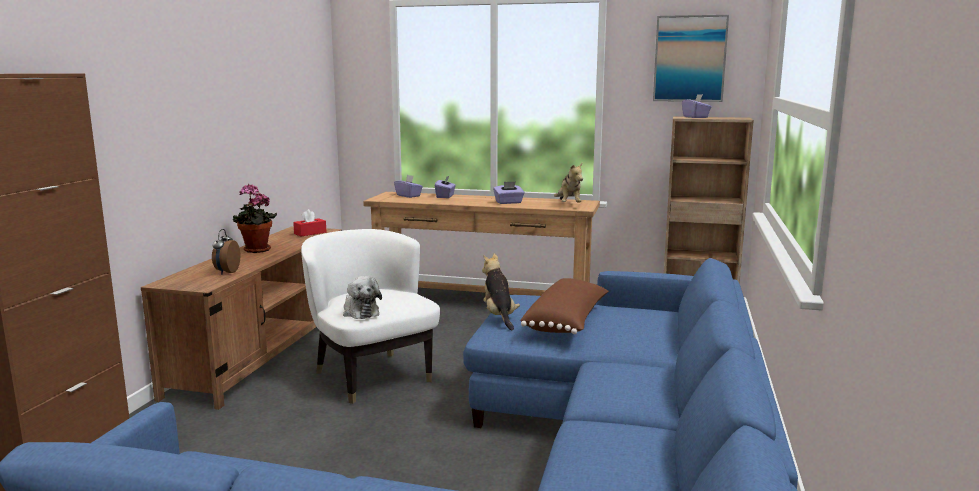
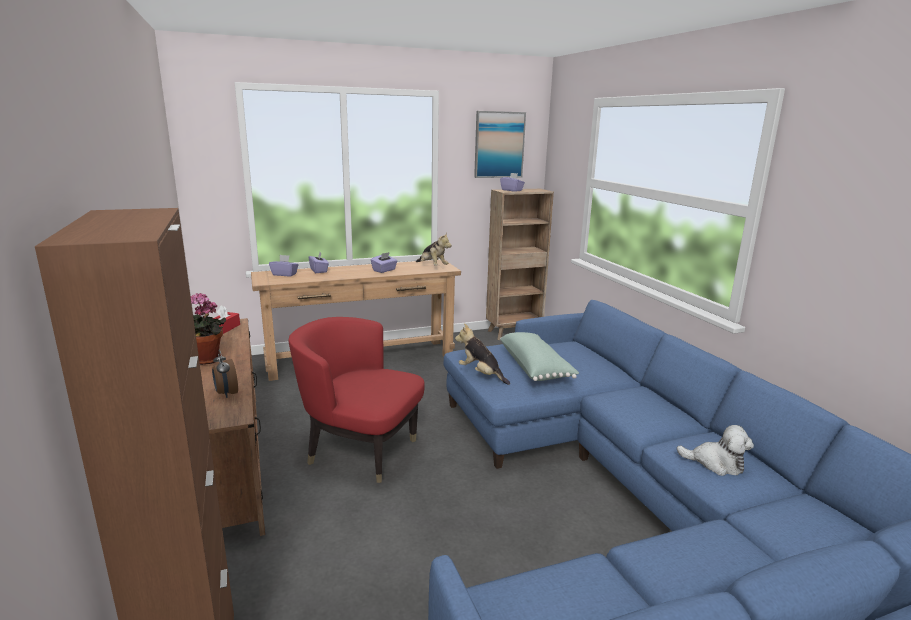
camera: 35 degrees left, 5 degrees up
white armchair [301,229,440,404] -> red armchair [288,317,425,483]
plush toy [343,276,382,319] -> plush toy moved to [677,425,754,476]
brown pillow [520,278,609,334] -> green pillow [500,332,579,381]

